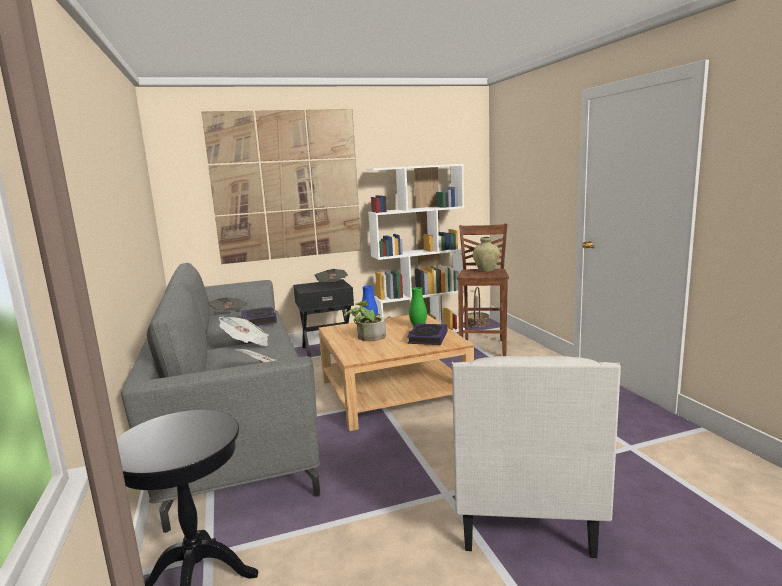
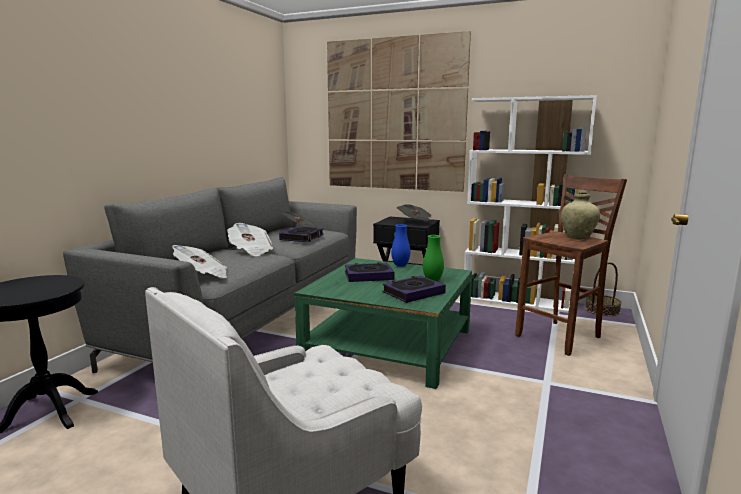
camera: 40 degrees right, 0 degrees up
beige coffee table [319,315,474,431] -> green coffee table [294,258,472,389]
potted plant [344,300,386,341] -> book [345,262,394,282]

